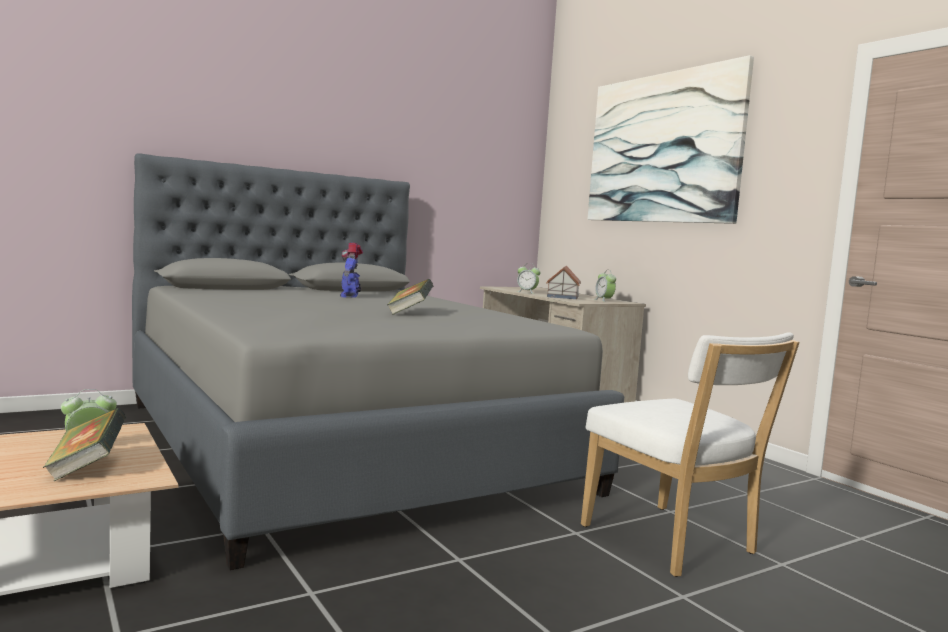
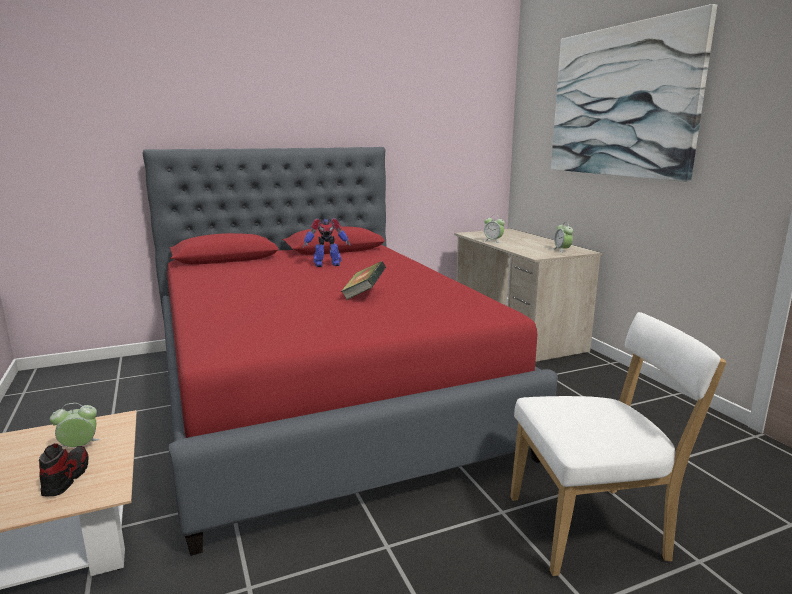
camera: 10 degrees right, 10 degrees up
book [43,408,126,481] -> shoe [39,443,88,496]
grey bed [132,153,625,570] -> red bed [143,147,558,556]
toy robot [340,243,363,298] -> toy robot turned 105 degrees counterclockwise [303,218,351,267]
toy house [546,266,581,299] -> none
white chair [581,333,800,577] -> white chair turned 75 degrees counterclockwise [510,312,727,576]

